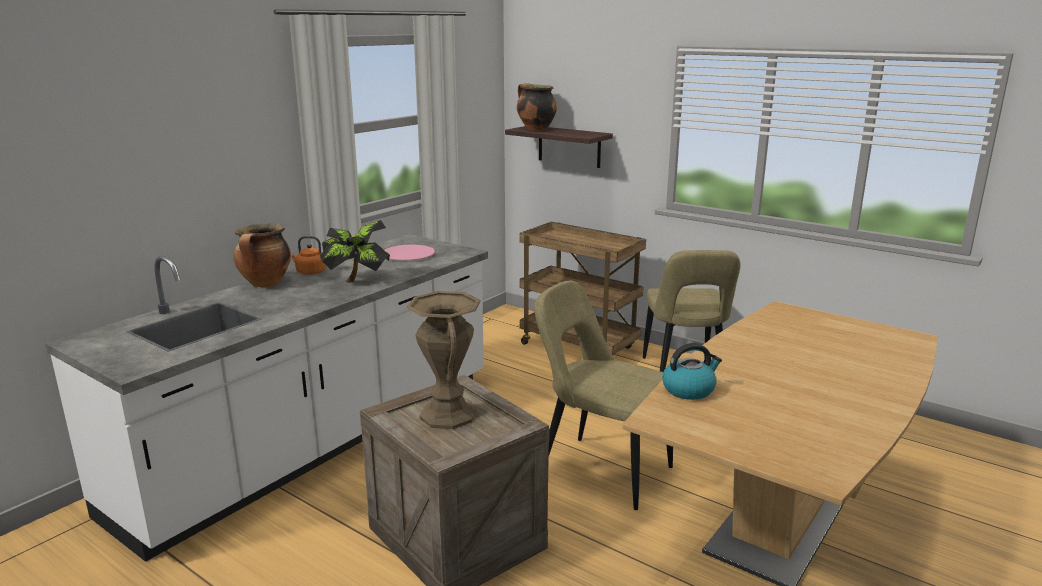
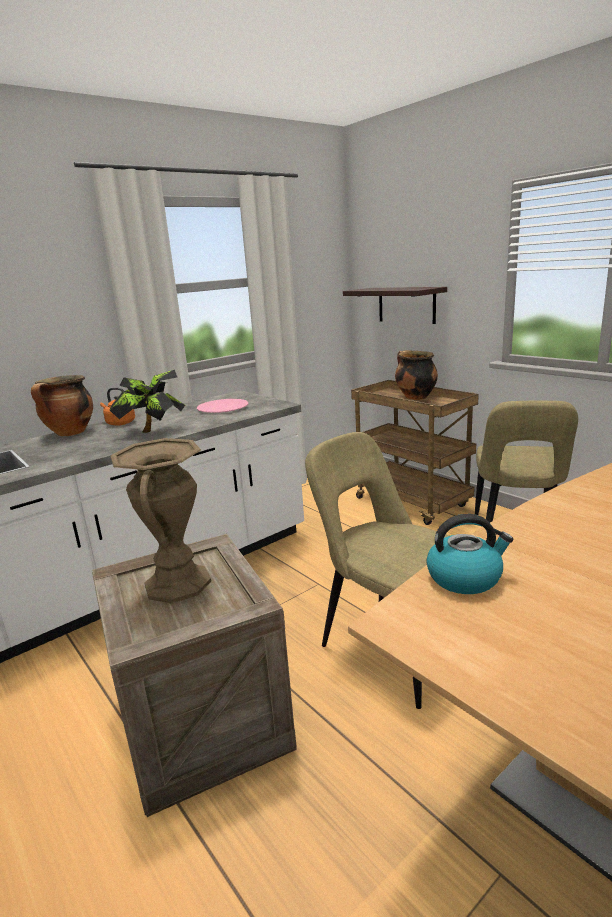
camera: 15 degrees right, 0 degrees up
cooking pot [517,83,557,131] -> cooking pot moved to [395,350,438,400]

